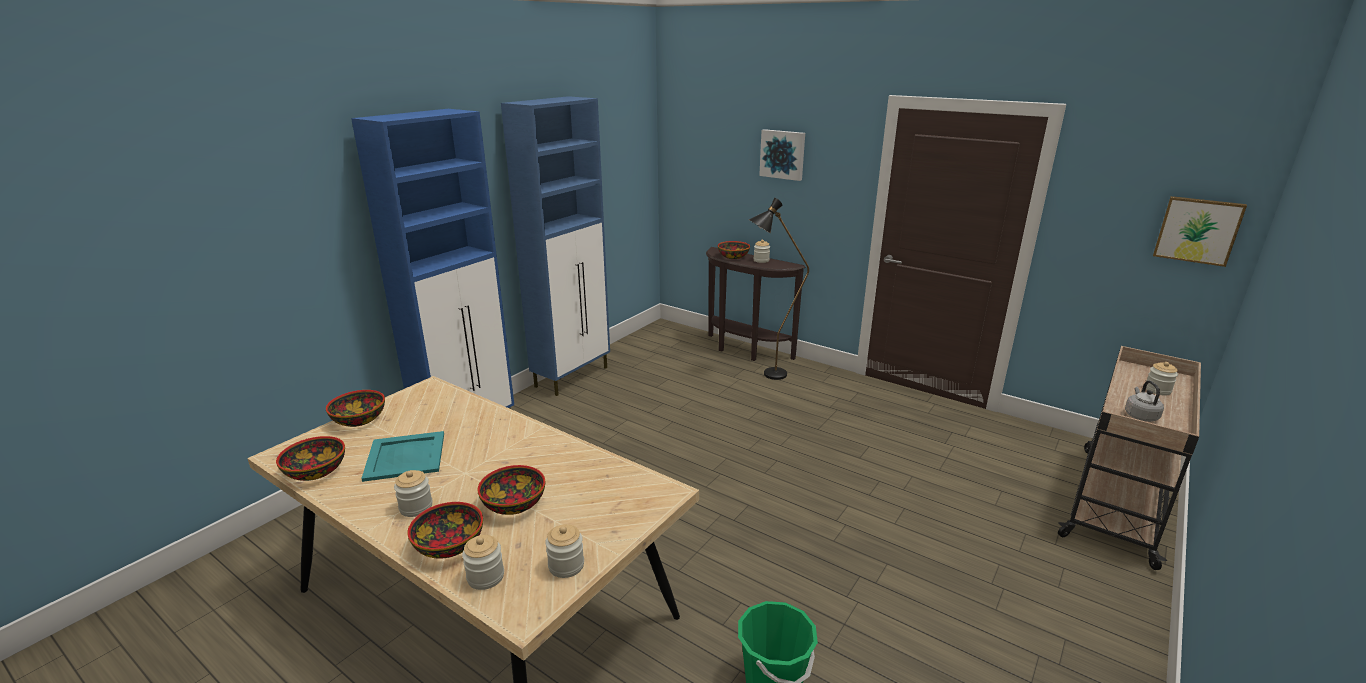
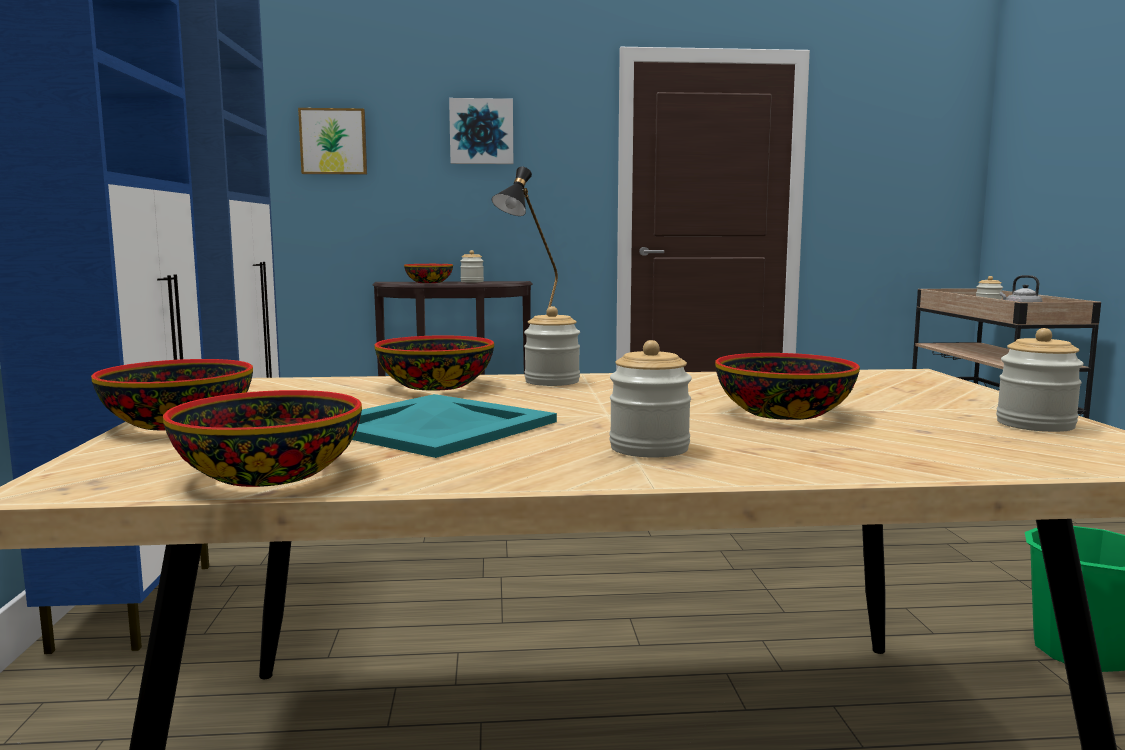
camera: 40 degrees left, 15 degrees down
bowl [407,502,483,559] -> bowl moved to [374,335,494,391]
jar [462,535,504,590] -> jar moved to [524,306,580,386]
picture [1153,196,1247,267] -> picture moved to [298,108,367,175]

